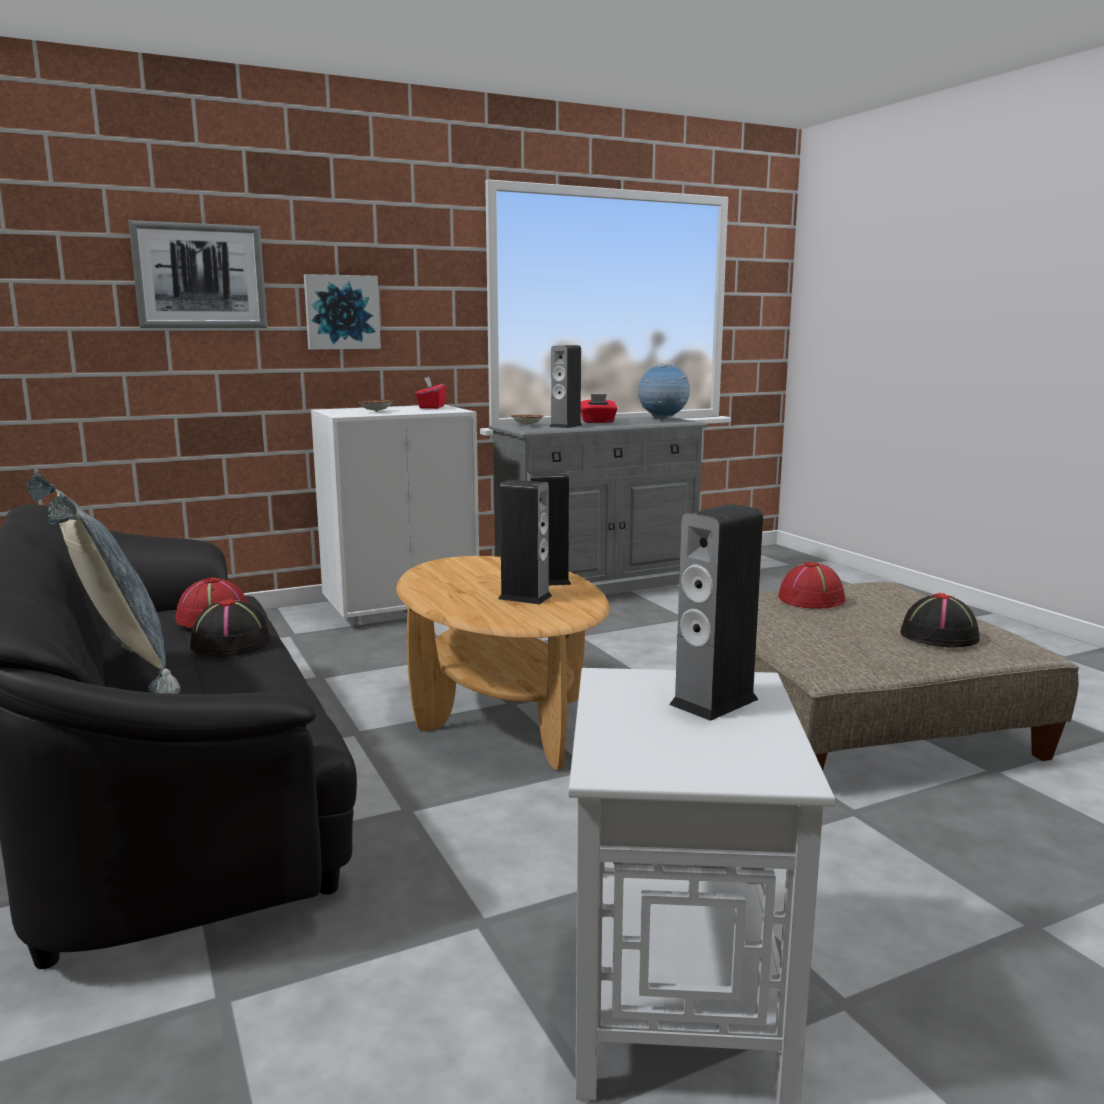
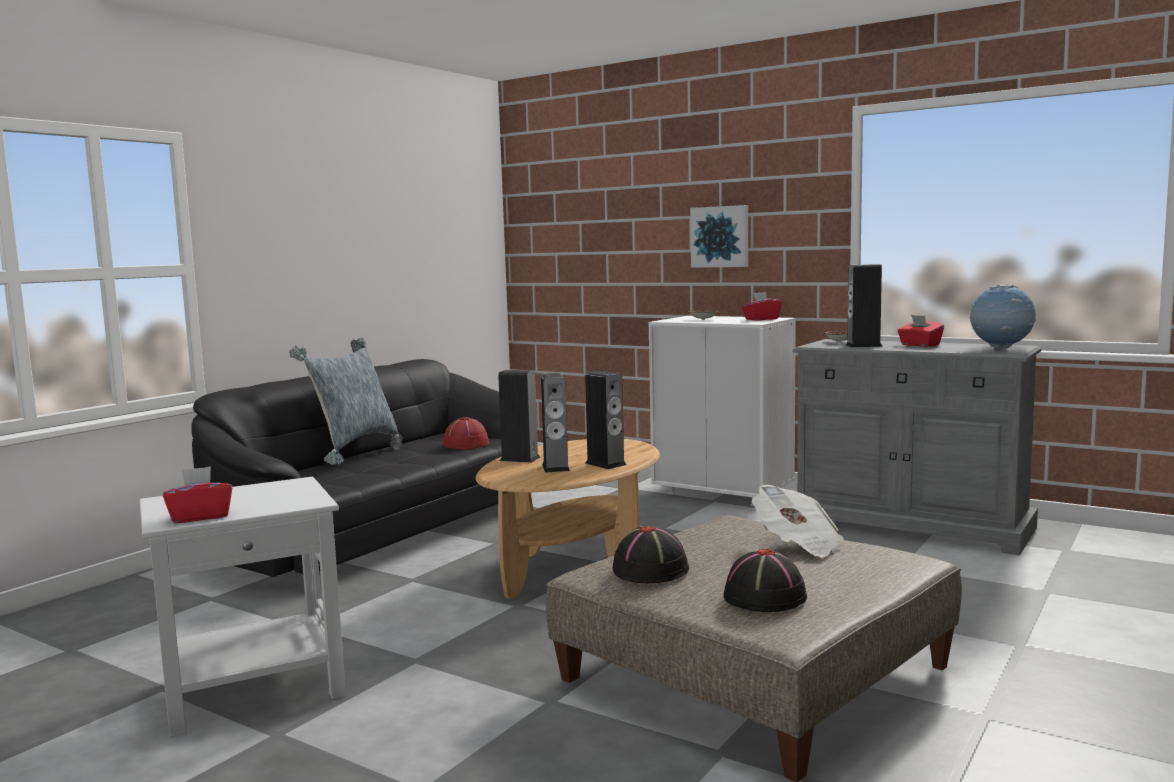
camera: 60 degrees right, 5 degrees down
picture [129,220,267,328] -> none
black hat [190,599,271,657] -> black hat moved to [613,526,689,583]
speaker [669,504,763,721] -> speaker moved to [498,370,540,463]
red hat [778,562,846,609] -> newspaper [752,485,844,558]
none -> red tissue box [163,466,232,523]

